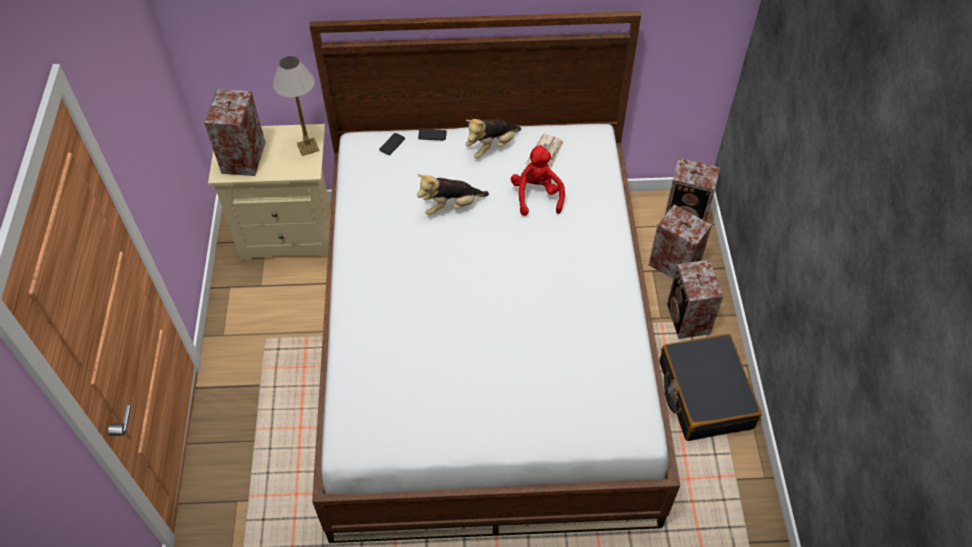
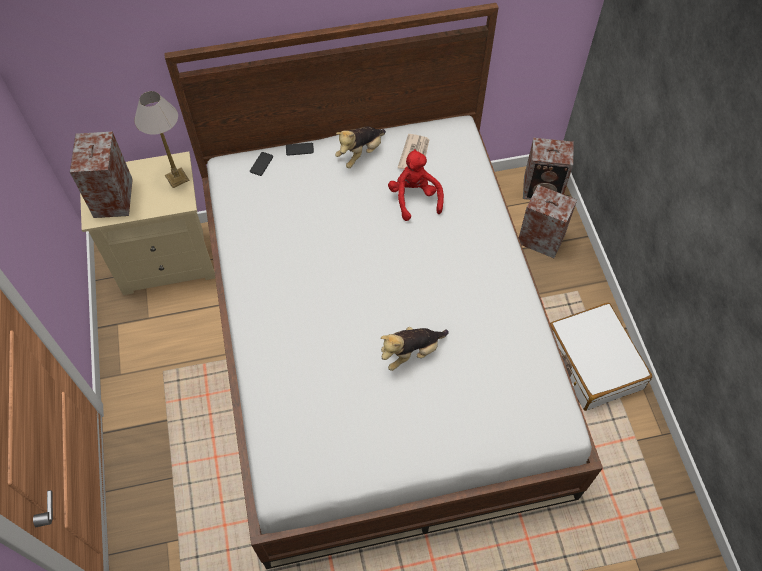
camera: 10 degrees left, 5 degrees up
plush toy [417,174,489,215] -> plush toy moved to [381,327,449,371]
black suitcase [660,334,762,441] -> white suitcase [550,303,652,411]
speaker [667,260,724,339] -> none

